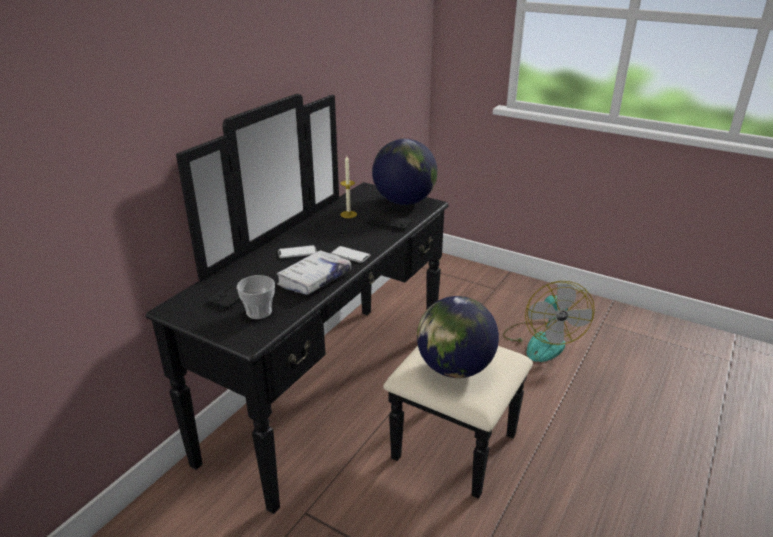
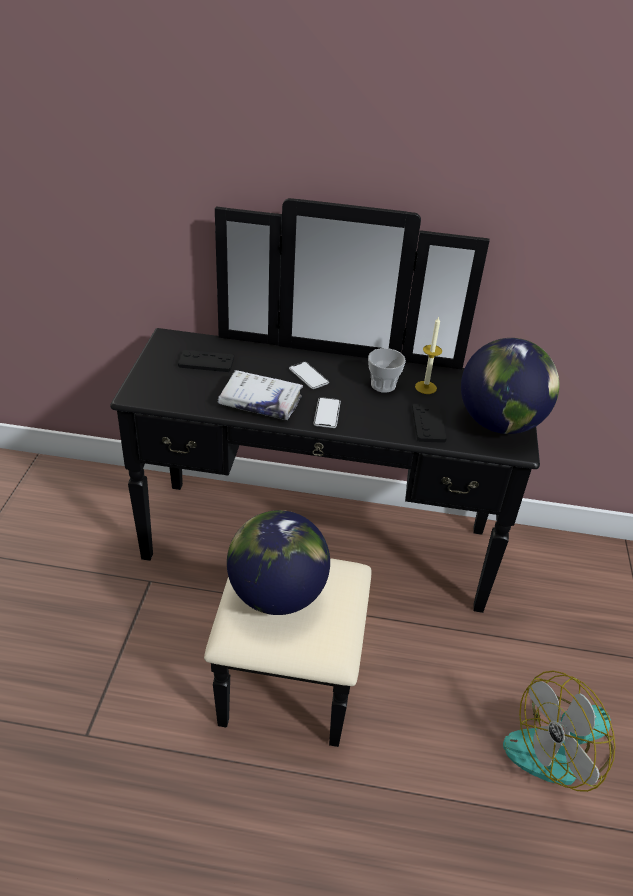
camera: 65 degrees right, 10 degrees up
cup [237,275,275,319] -> cup moved to [368,348,406,393]

